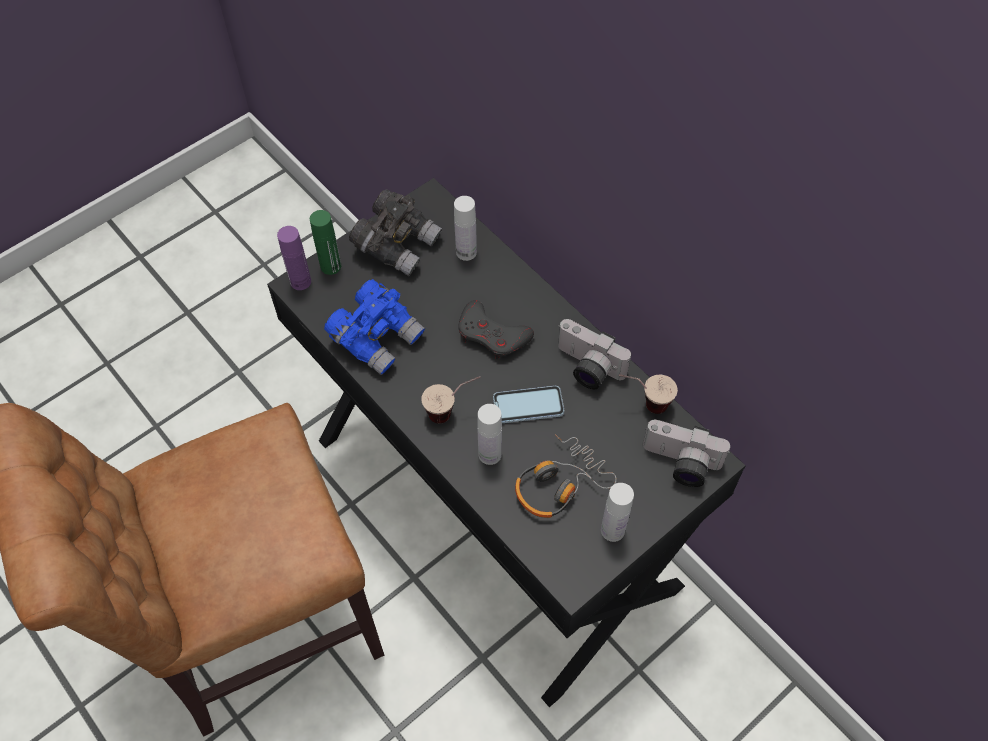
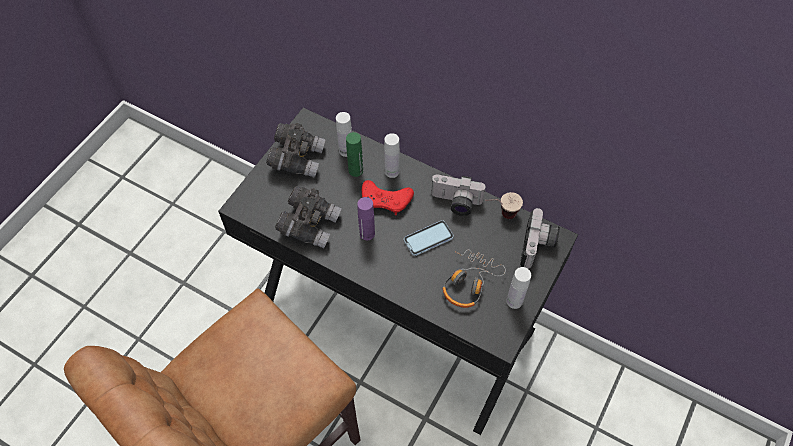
camera: 20 degrees left, 0 degrees up
purple bottle [277,226,311,290] -> purple bottle moved to [357,197,375,240]
green bottle [310,210,341,275] -> green bottle moved to [346,132,363,177]
blue binoculars [324,279,425,375] -> grey binoculars [275,186,342,249]
cup [421,376,481,424] -> none
grey game controller [458,300,534,360] -> red game controller [362,180,414,215]
white bottle [477,404,502,465] -> white bottle moved to [384,133,400,178]
camera [643,420,731,487] -> camera turned 75 degrees counterclockwise [520,208,560,269]

